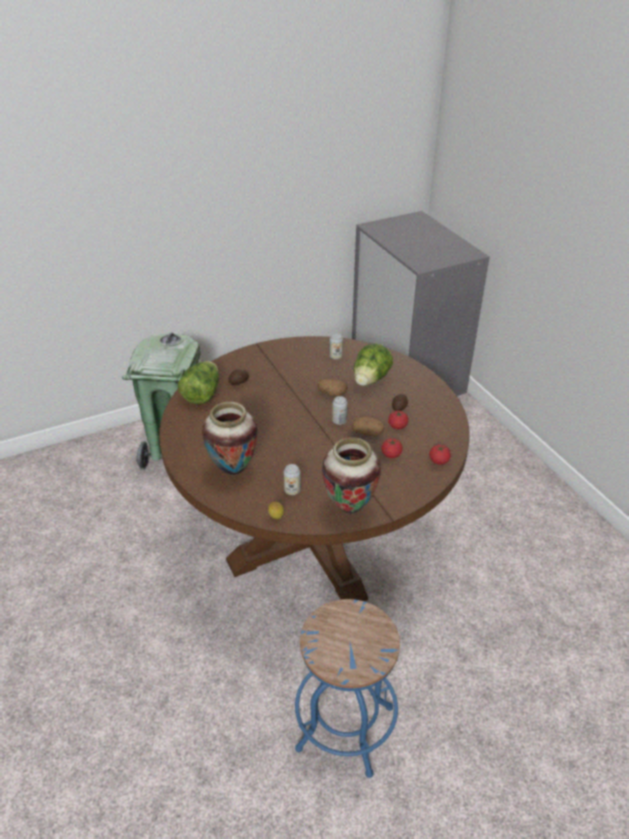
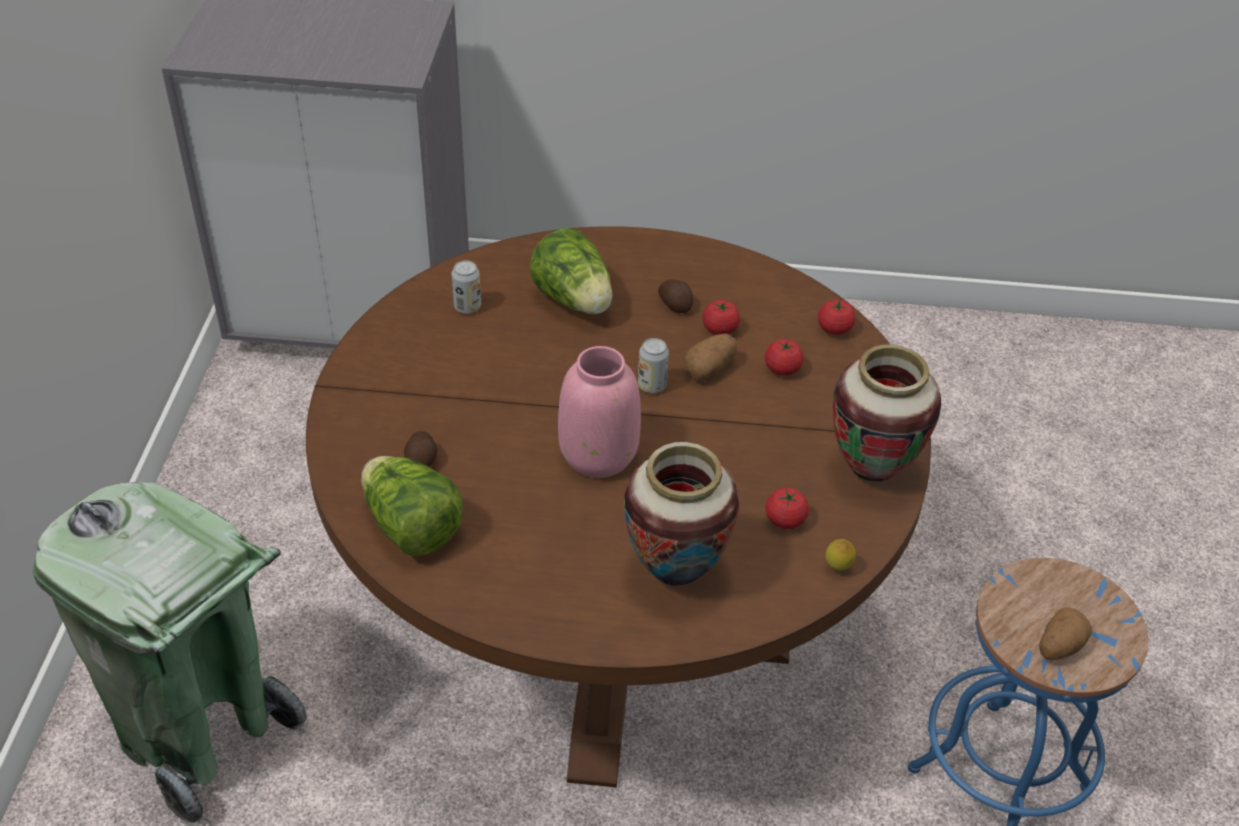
camera: 60 degrees left, 5 degrees up
can [284,464,301,495] -> tomato [765,488,809,529]
potato [317,379,348,397] -> potato moved to [1039,607,1091,661]
none -> pink vase [558,346,641,478]

